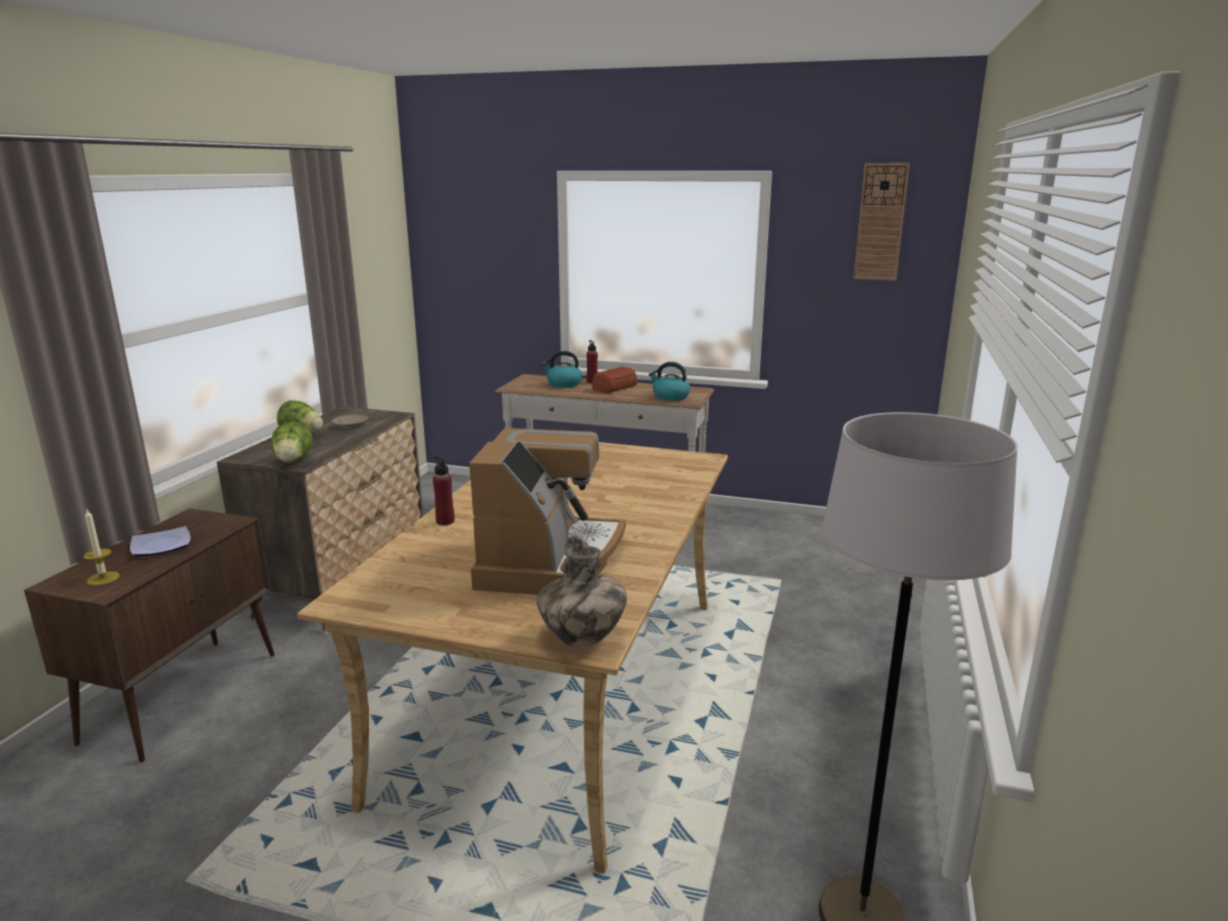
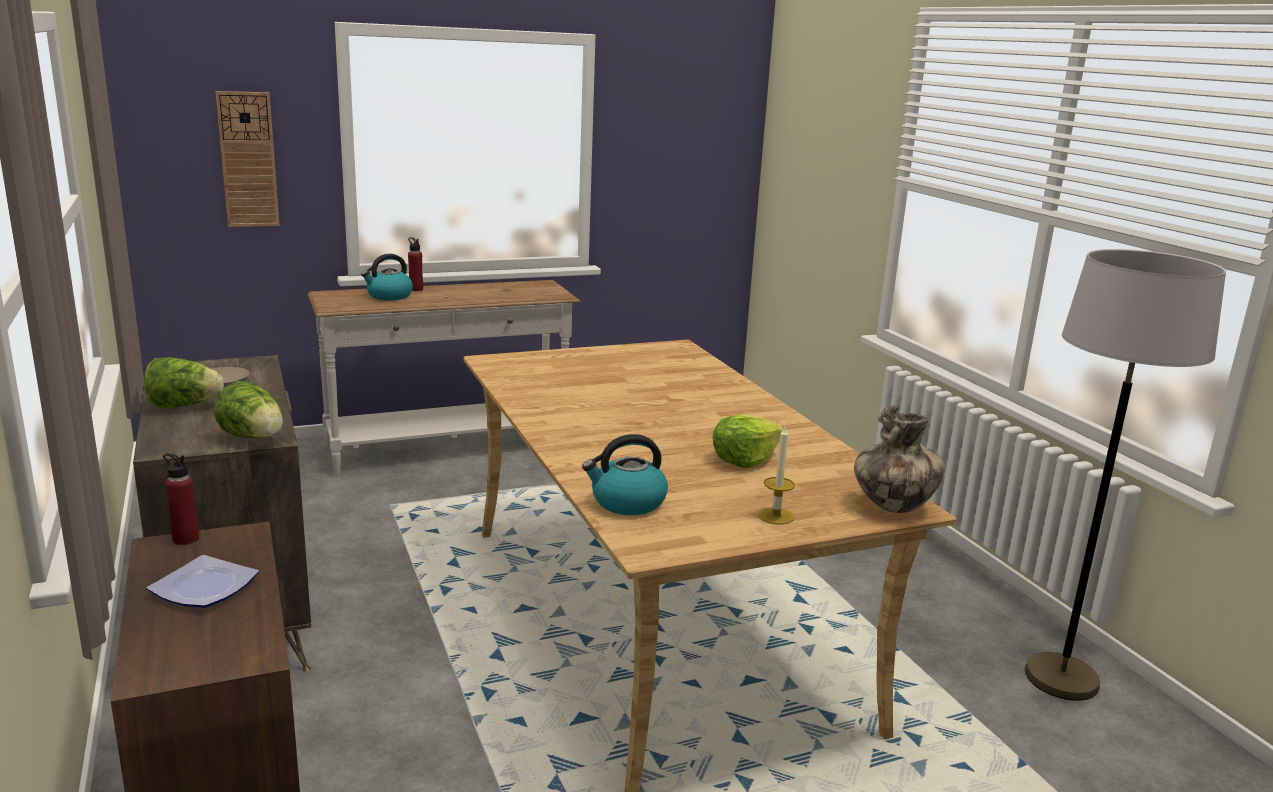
camera: 40 degrees left, 0 degrees up
candle [83,509,120,586] -> candle moved to [758,425,795,525]
red bottle [433,456,455,525] -> red bottle moved to [163,453,199,545]
coffee machine [469,428,626,595] -> lettuce [712,415,783,468]
bread [592,366,637,393] -> none
kettle [649,362,690,401] -> kettle moved to [582,434,668,515]
wall clock [853,163,910,281] -> wall clock moved to [216,91,280,227]

